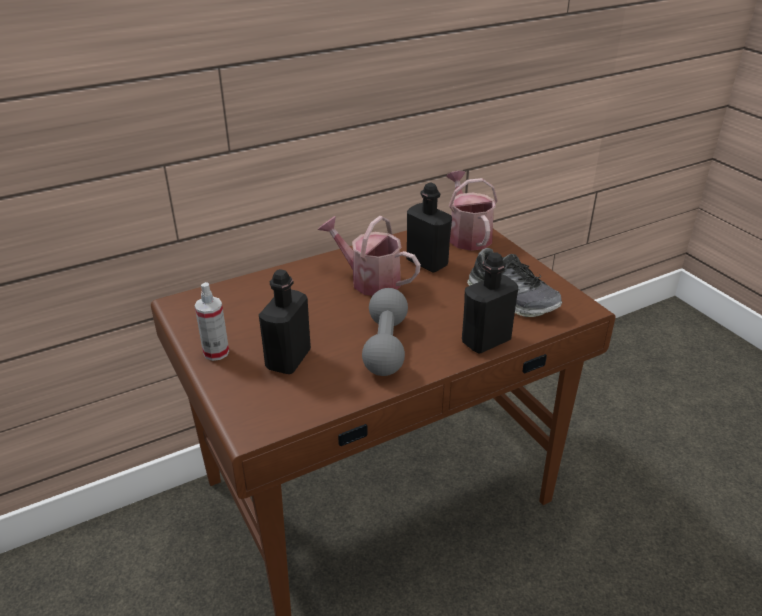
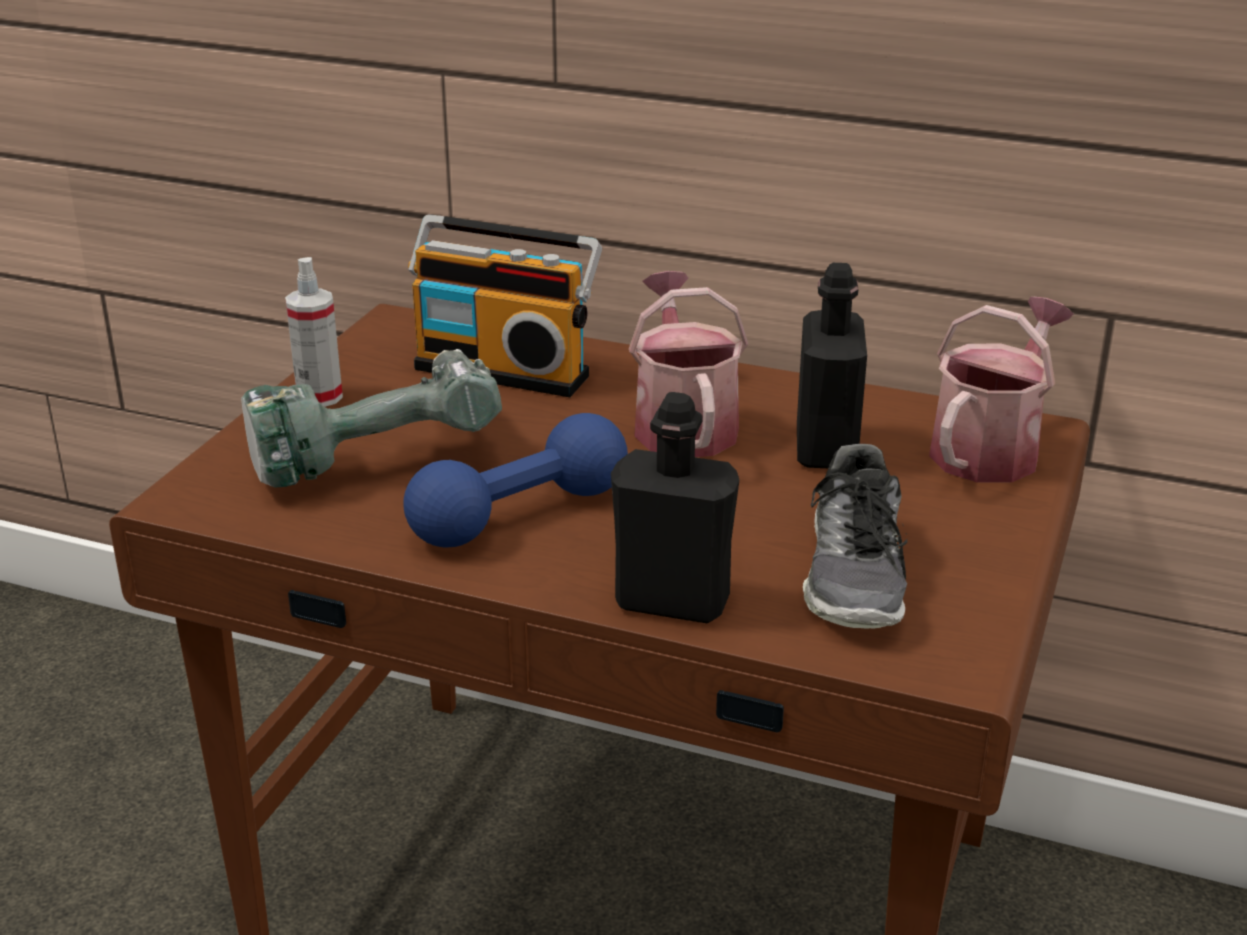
camera: 50 degrees right, 5 degrees down
black bottle [259,269,311,374] -> power drill [241,349,502,487]
grey dumbbell [362,288,408,376] -> blue dumbbell [404,413,628,548]
none -> radio [408,214,602,397]

